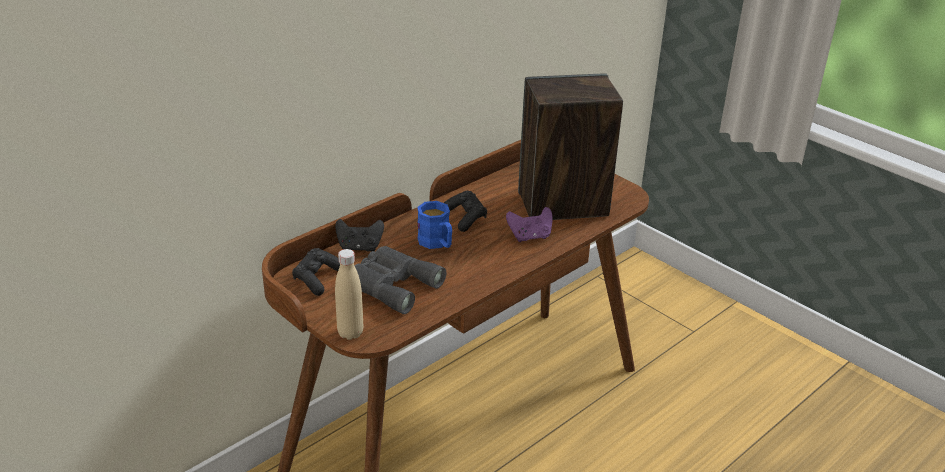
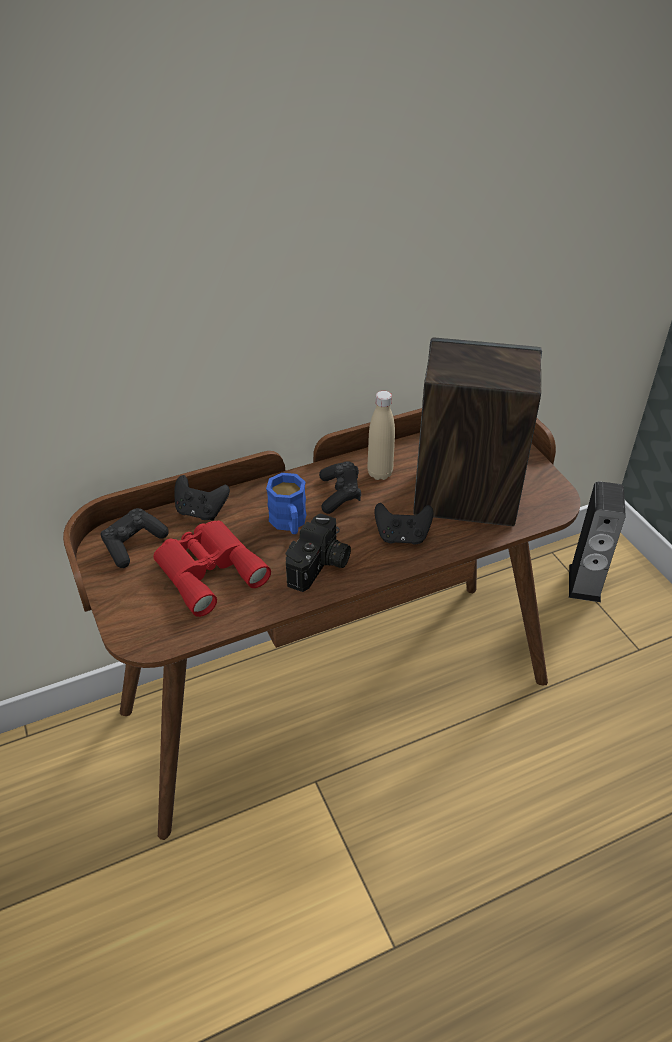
camera: 20 degrees right, 10 degrees up
beige bottle [335,249,364,340] -> beige bottle moved to [367,391,395,480]
grey binoculars [354,246,446,314] -> red binoculars [153,521,271,617]
purple game controller [506,207,553,242] -> black game controller [375,503,433,545]
none -> camera [286,513,351,592]
none -> speaker [569,481,626,602]

